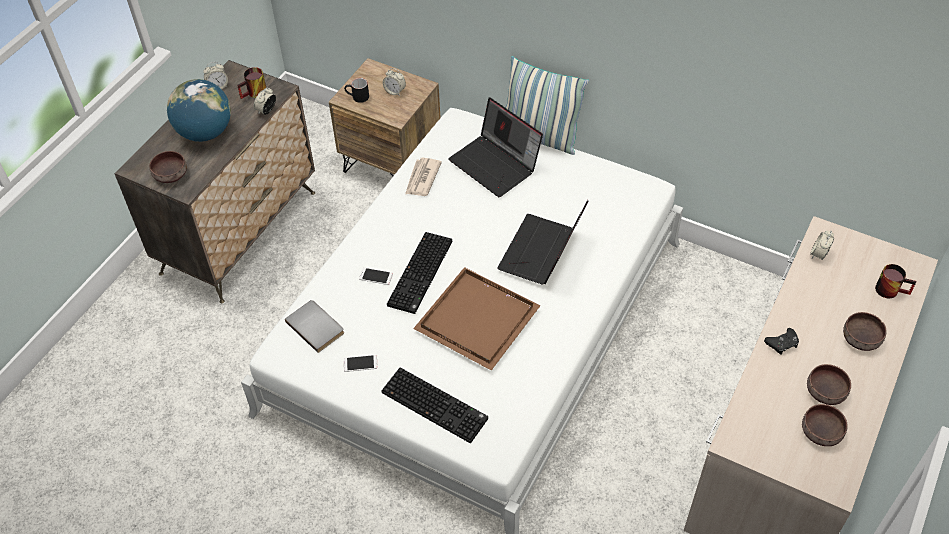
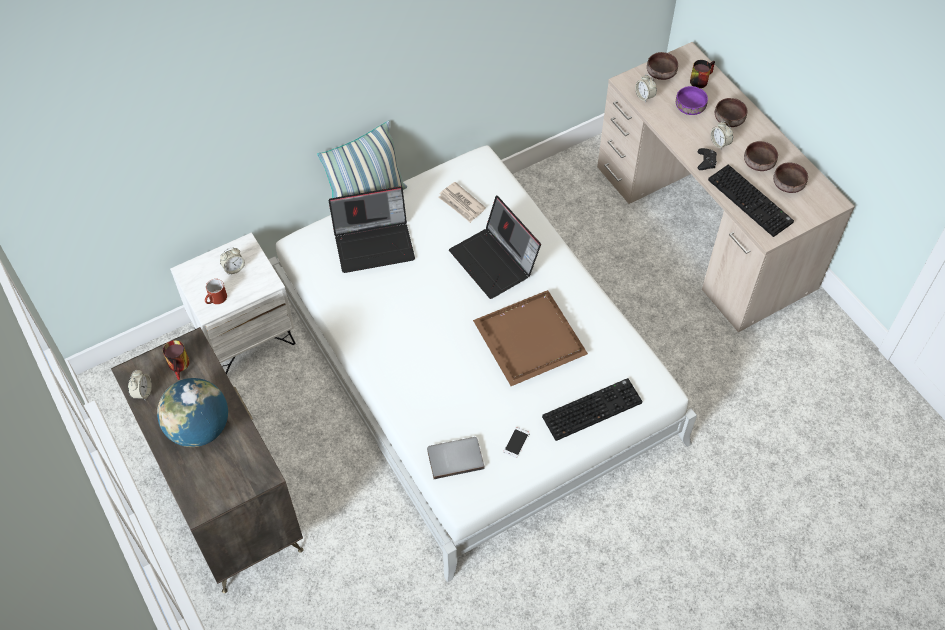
camera: 60 degrees left, 5 degrees up
brown bowl [149,151,187,183] -> brown bowl moved to [647,52,678,80]
alarm clock [254,88,276,115] -> alarm clock moved to [711,121,733,150]
brown nightstand [329,58,441,177] -> white nightstand [170,233,296,374]
black mug [344,78,369,103] -> red mug [205,279,227,304]
phone [359,268,393,285] -> none
keyboard [387,232,452,314] -> keyboard moved to [708,165,794,237]
newspaper [405,158,442,196] -> newspaper moved to [438,182,486,223]
none -> purple bowl [676,86,708,115]

